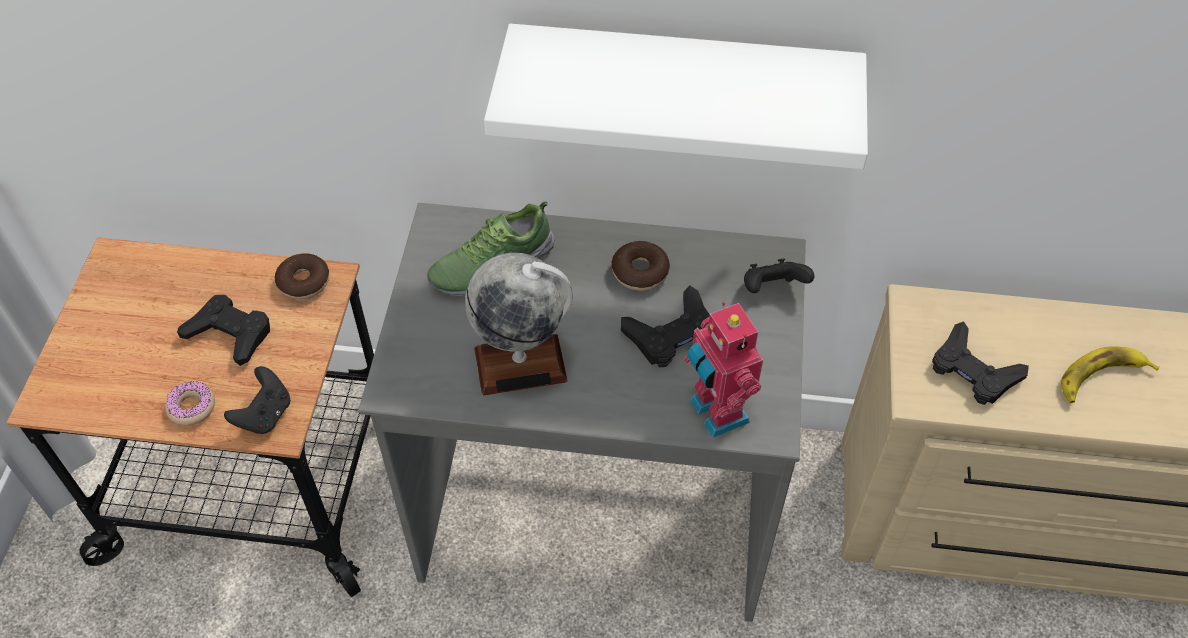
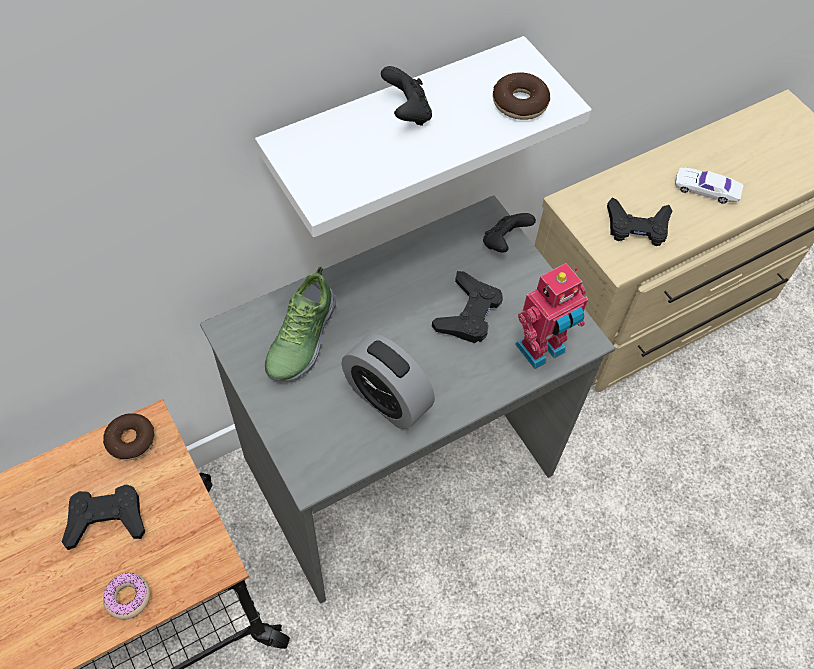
camera: 40 degrees left, 5 degrees up
black game controller [224,366,290,434] -> black game controller moved to [381,66,432,126]
globe [465,253,573,396] -> alarm clock [341,334,435,429]
donut [612,241,670,291] -> donut moved to [493,72,550,120]
toy robot [685,302,763,438] -> toy robot turned 60 degrees counterclockwise [515,263,588,369]
banana [1061,346,1160,403] -> white toy car [675,167,743,204]

